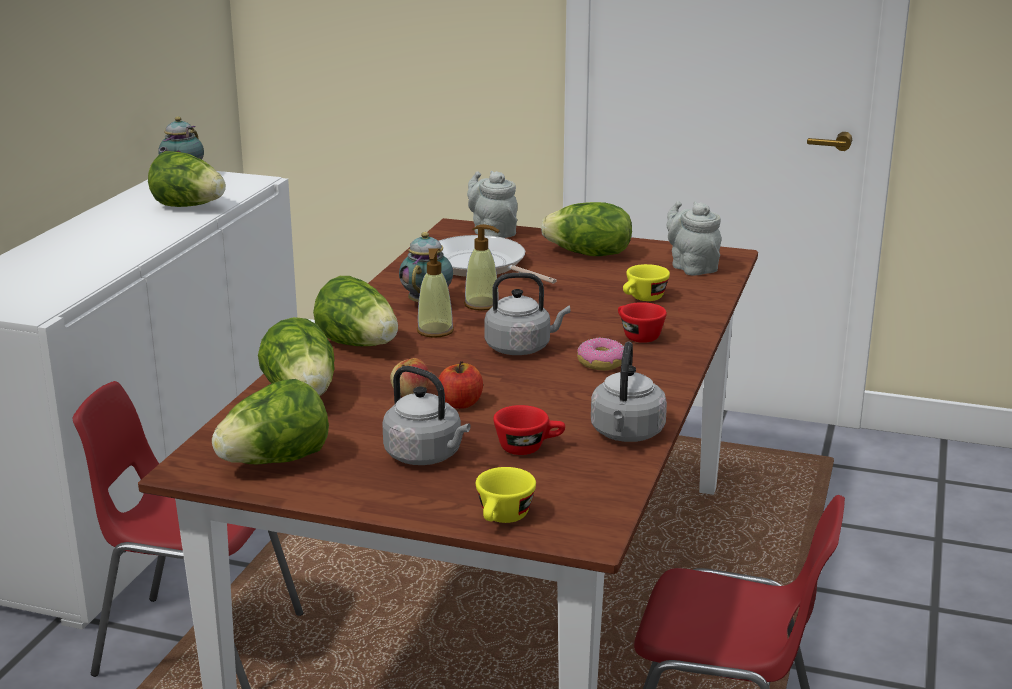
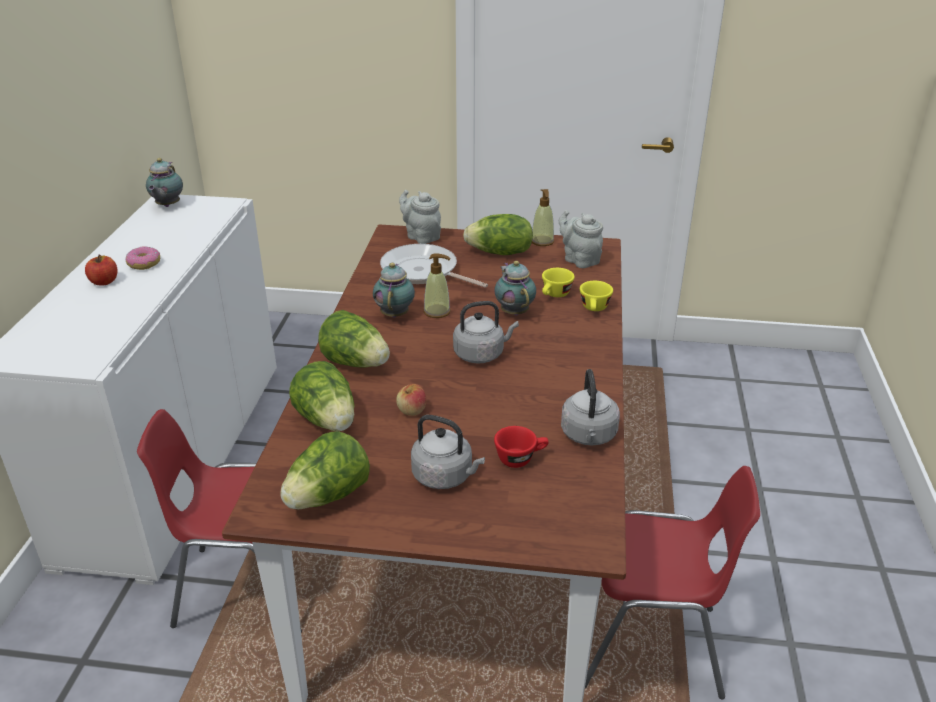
camera: 10 degrees left, 10 degrees up
lettuce [148,151,226,207] -> none
soap dispenser [417,248,454,338] -> soap dispenser moved to [532,189,554,246]
apple [438,361,483,409] -> apple moved to [85,255,117,286]
yellow cup [476,467,536,523] -> yellow cup moved to [580,281,613,311]
donut [577,337,624,371] -> donut moved to [125,246,160,270]
red cup [618,302,667,343] -> none
none -> teapot [494,261,536,315]

